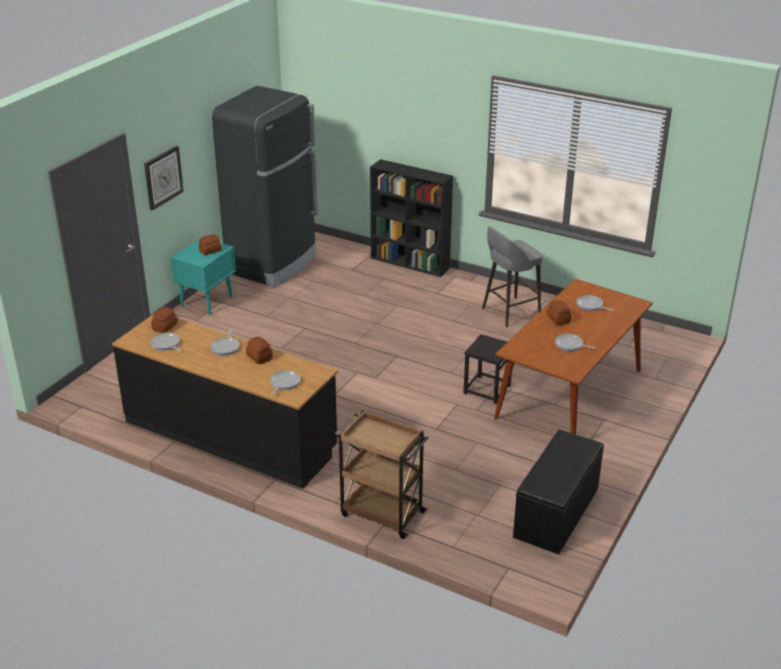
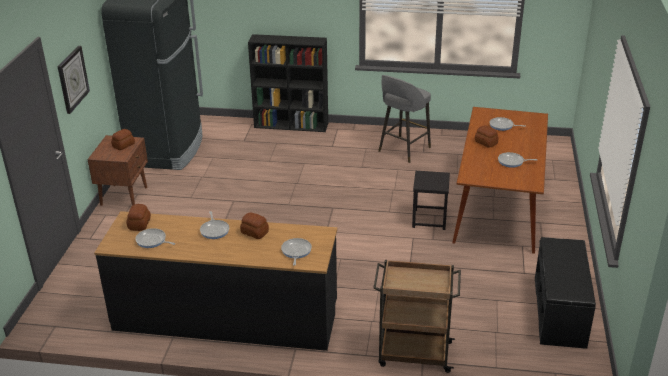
camera: 20 degrees left, 0 degrees up
turquoise nightstand [171,238,236,315] -> brown nightstand [87,135,148,206]

